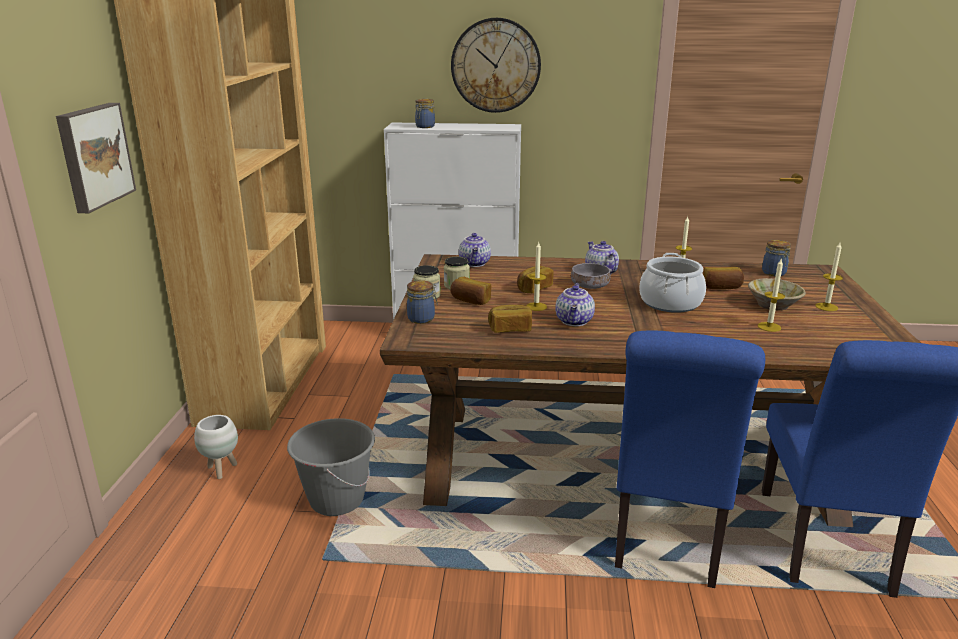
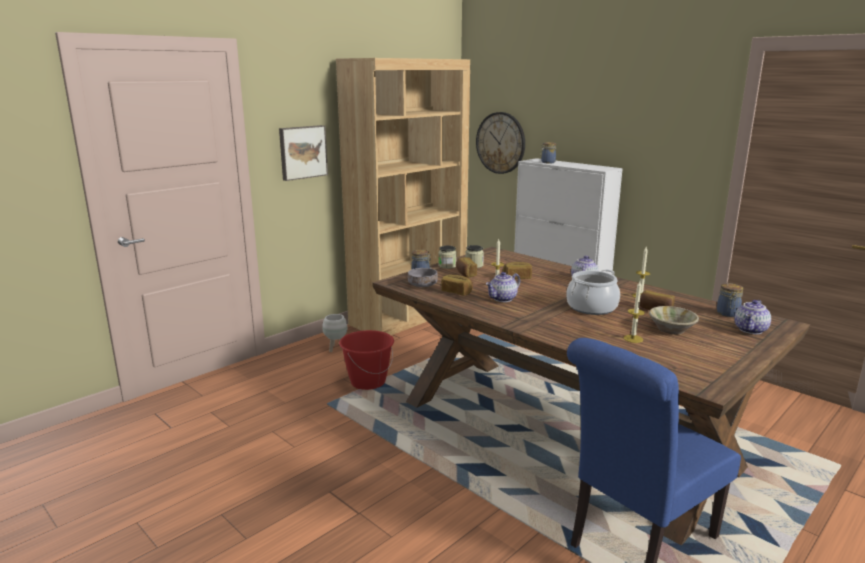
camera: 40 degrees right, 5 degrees down
grey bucket [287,418,375,516] -> red bucket [339,330,394,390]
wall clock [451,18,541,113] -> wall clock moved to [476,112,525,174]
teapot [459,233,491,267] -> teapot moved to [734,300,771,334]
grey bowl [571,263,611,289] -> grey bowl moved to [408,268,438,287]
blue chair [615,330,765,588] -> none
candle [816,243,843,311] -> none

